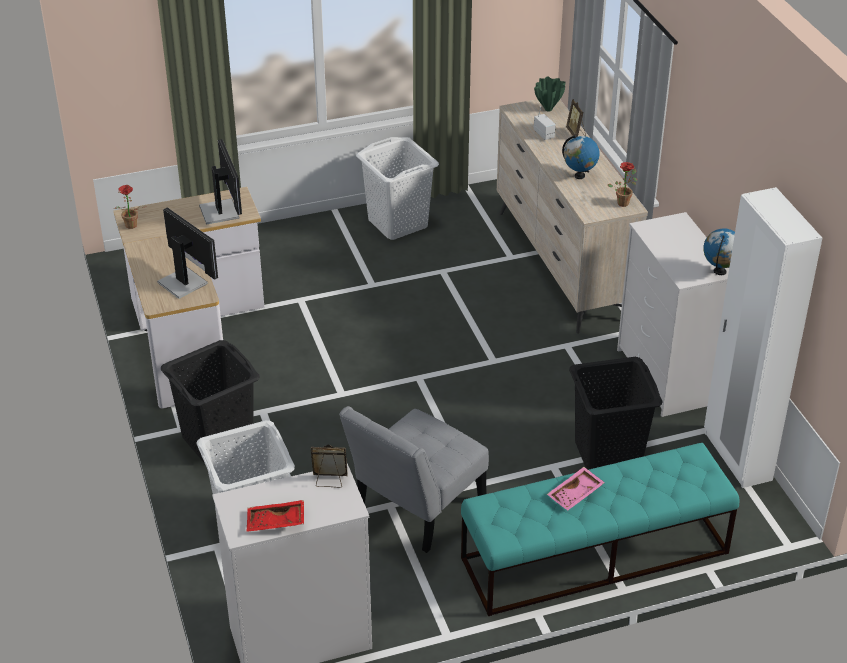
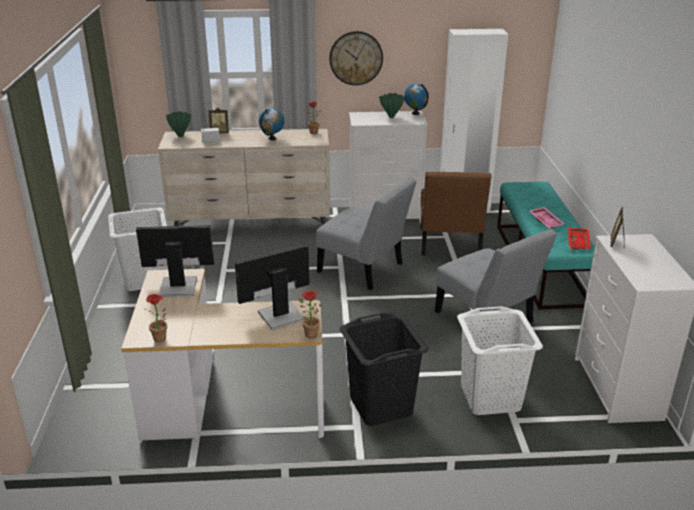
camera: 75 degrees left, 10 degrees down
red tray [246,500,304,532] -> red tray moved to [568,228,591,250]
black laundry basket [569,357,663,470] -> brown chair [421,171,491,255]
none -> potted plant [298,290,322,339]
none -> grey chair [316,178,417,290]
none -> wall clock [329,31,383,85]
none -> green vase [379,93,405,118]

